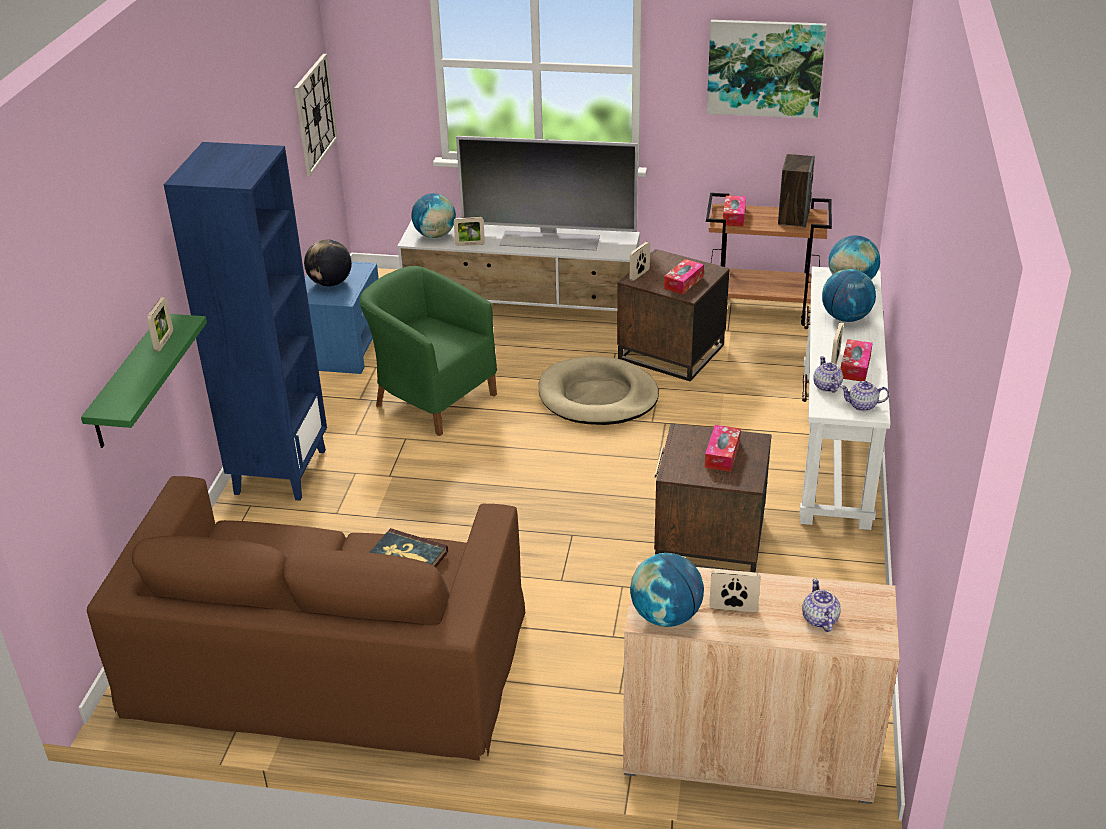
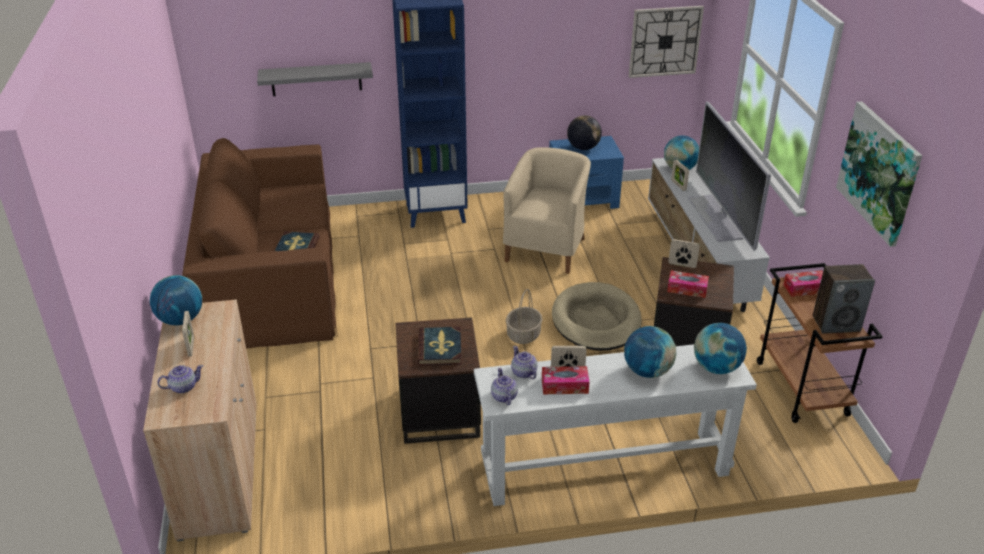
camera: 70 degrees right, 0 degrees up
green shelf [81,314,207,448] -> grey shelf [257,62,373,96]
picture frame [147,297,173,351] -> none
green armchair [360,266,497,436] -> beige armchair [503,147,591,274]
tissue box [705,425,741,472] -> book [418,327,462,366]
teapot [813,356,843,393] -> teapot turned 90 degrees counterclockwise [511,346,537,379]
none -> basket [506,289,542,344]

